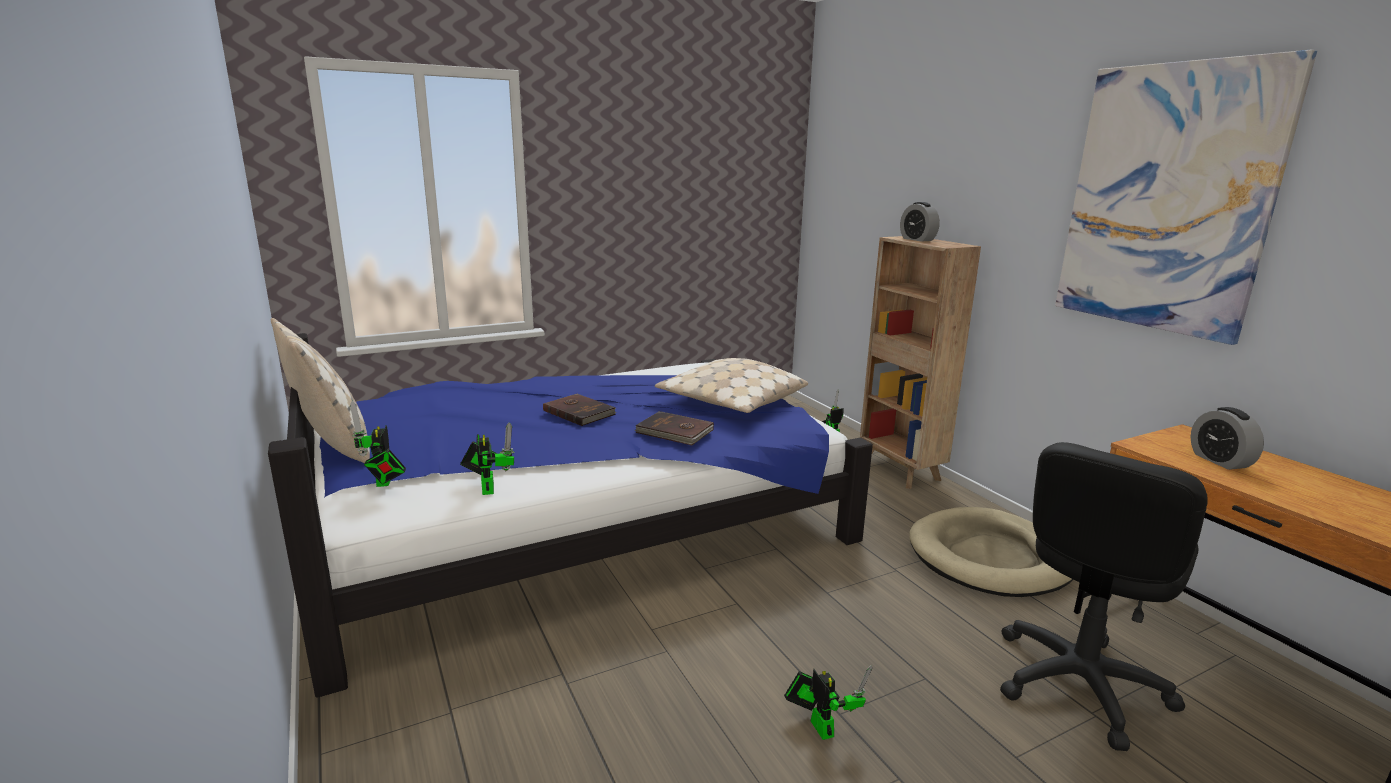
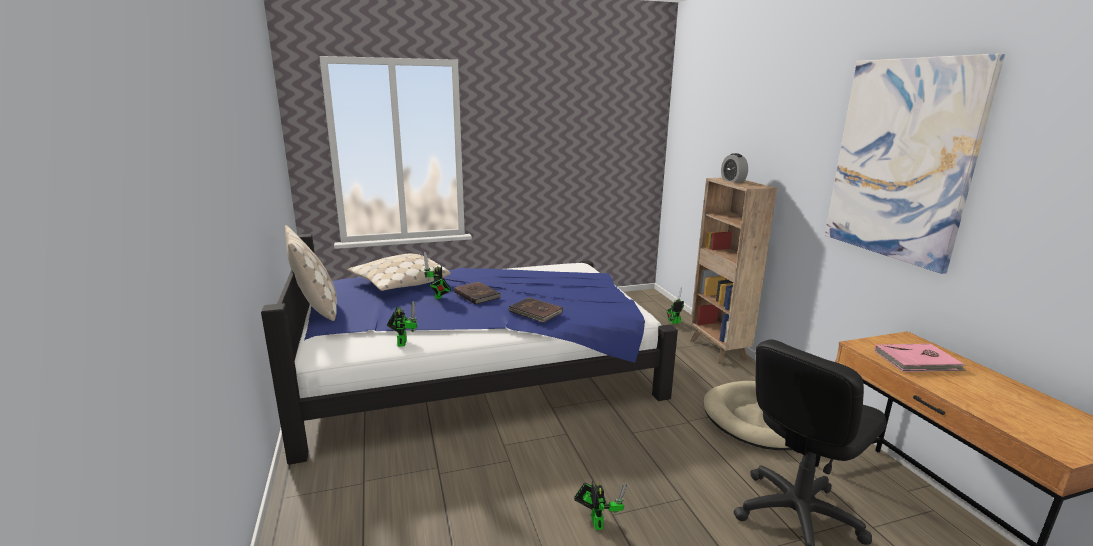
camera: 10 degrees right, 0 degrees up
toy robot [350,401,406,487] -> toy robot moved to [423,252,451,299]
beige pillow [655,358,808,413] -> beige pillow moved to [347,253,451,291]
alarm clock [1190,407,1264,470] -> pink book [875,344,966,372]

